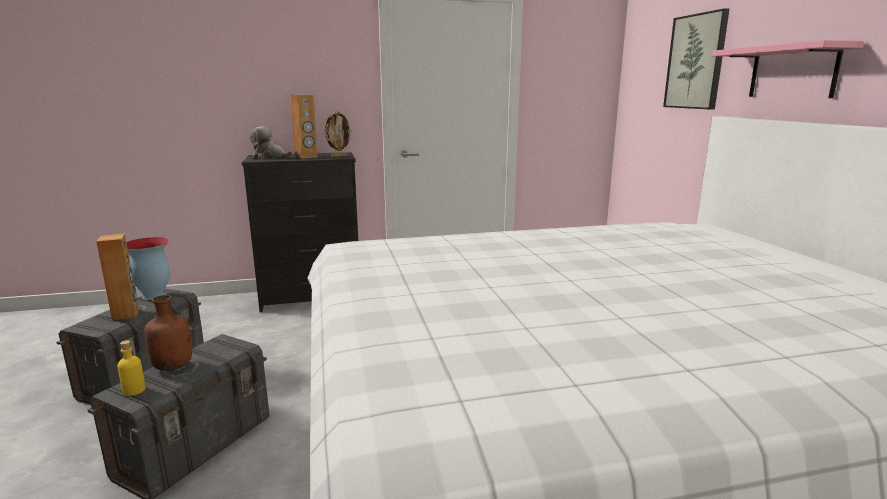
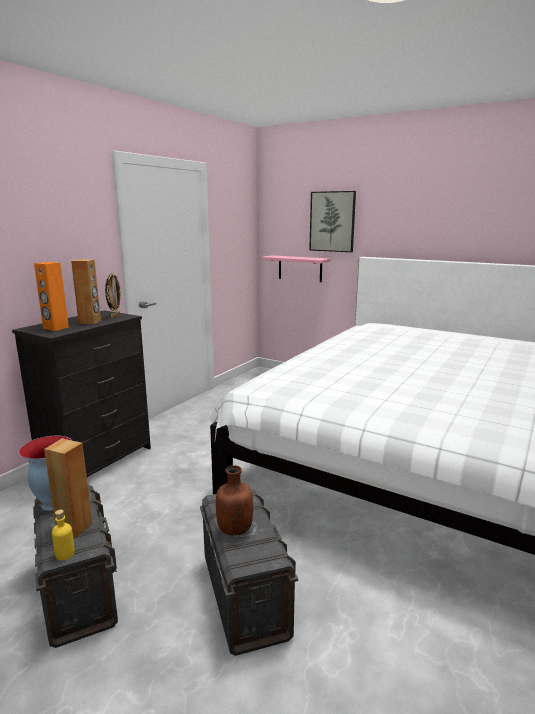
camera: 45 degrees left, 0 degrees up
yellow bottle [117,340,146,396] -> yellow bottle moved to [52,510,75,560]
plush toy [249,127,294,159] -> orange speaker [34,262,69,331]
pink shelf [712,40,864,98] -> pink shelf moved to [262,255,331,282]

